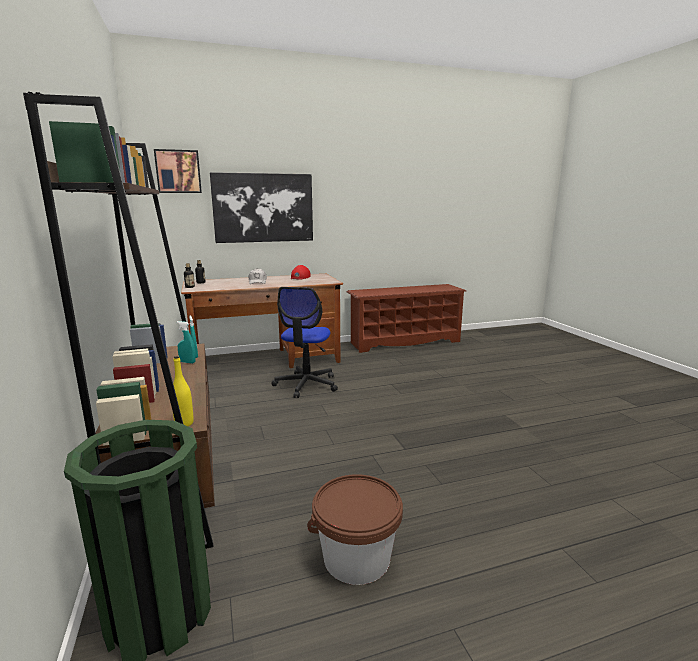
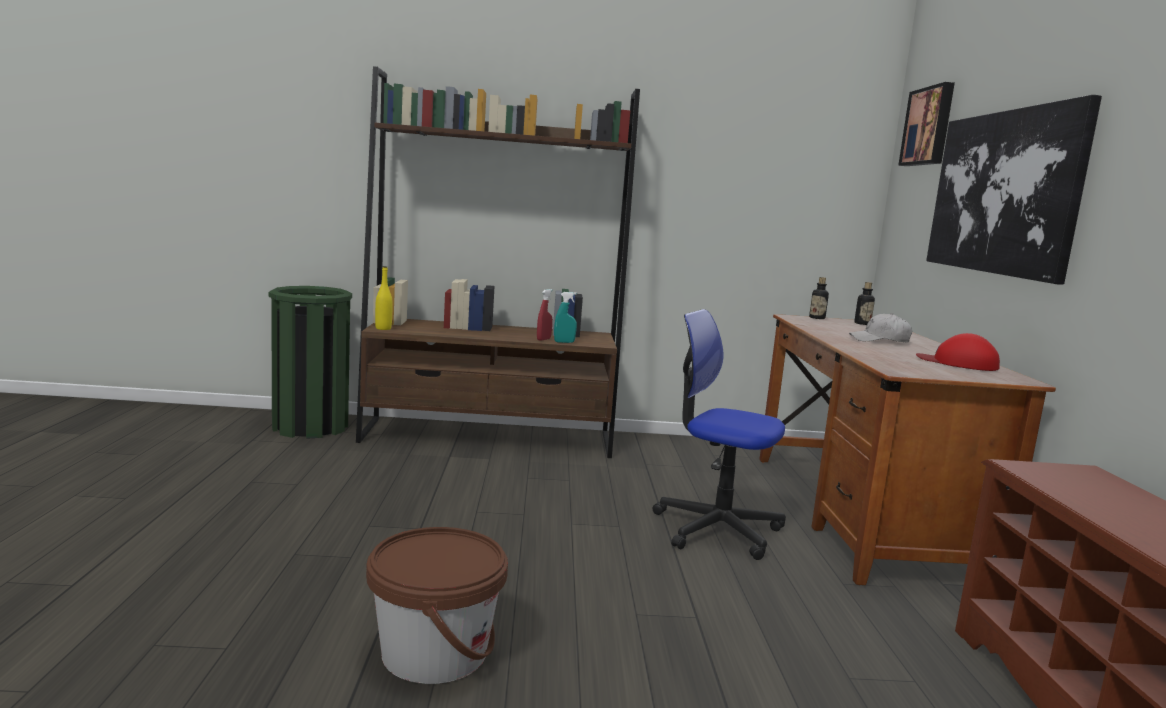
camera: 105 degrees right, 5 degrees down
turquoise spray bottle [177,321,196,363] -> red spray bottle [537,289,553,341]
brown bucket [307,474,403,585] -> brown bucket moved to [366,527,508,684]

